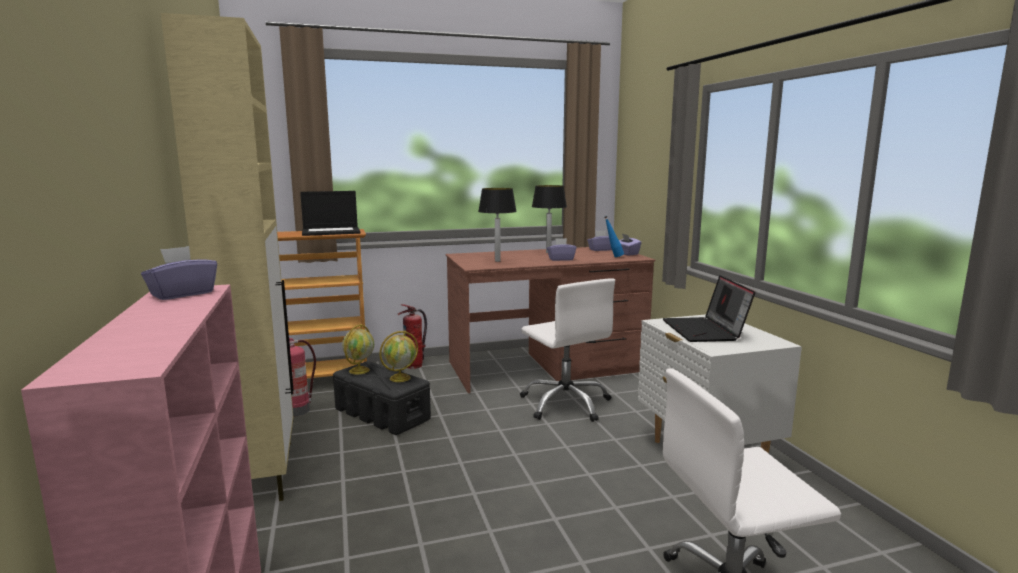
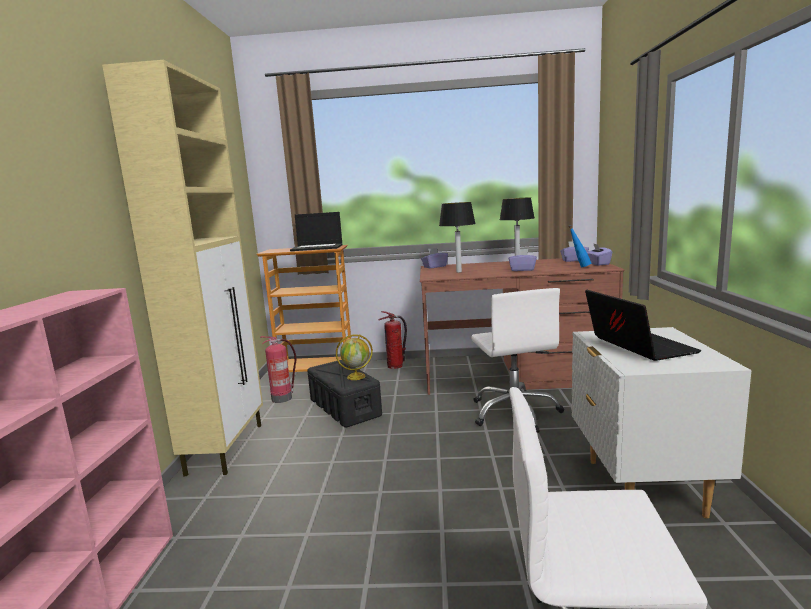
camera: 20 degrees right, 0 degrees up
purple tissue box [141,246,217,300] -> purple tissue box moved to [421,248,448,268]
globe [342,324,374,375] -> none
laptop [663,275,755,342] -> laptop turned 150 degrees clockwise [585,289,702,361]

